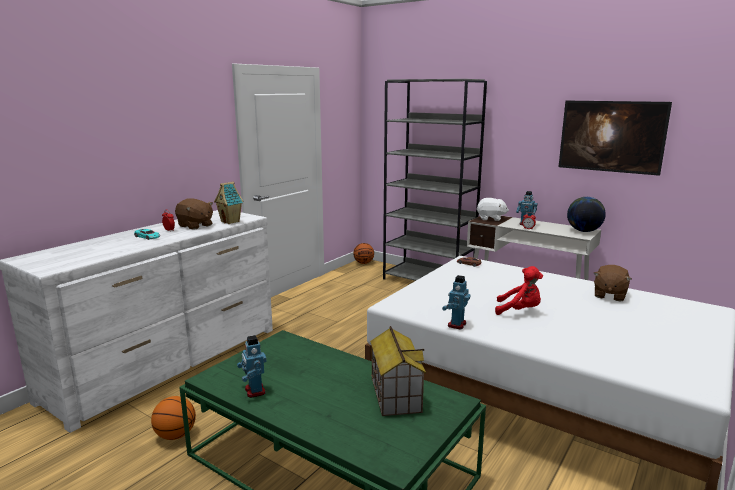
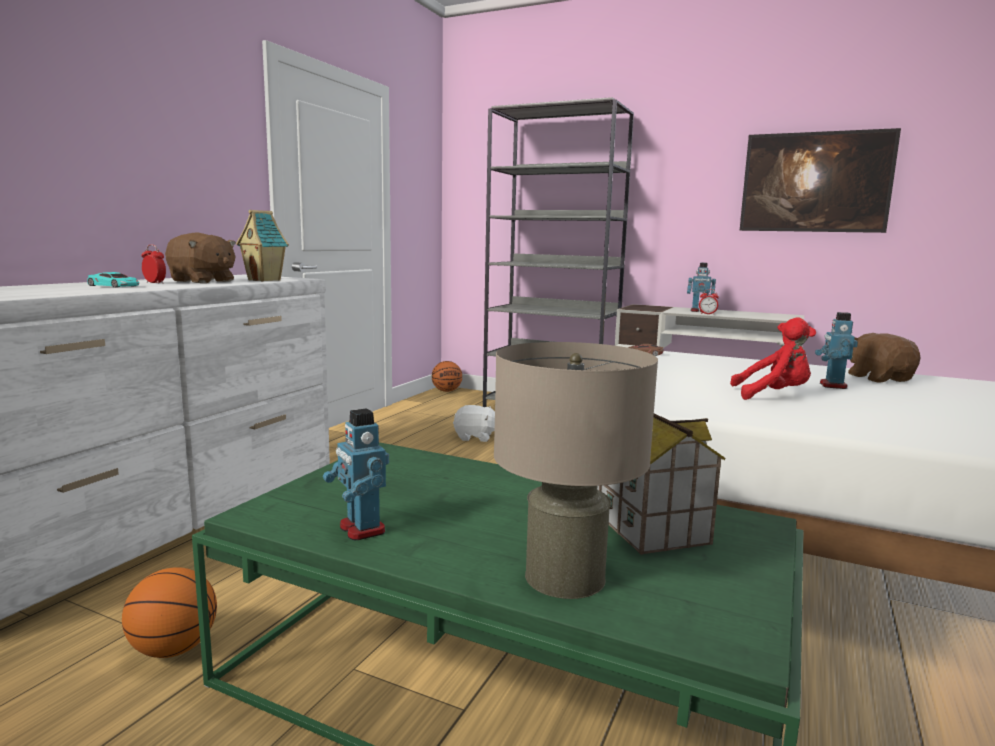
camera: 10 degrees left, 5 degrees down
toy robot [442,275,470,330] -> toy robot moved to [815,312,858,389]
white plush toy [476,198,509,221] -> white plush toy moved to [453,405,495,442]
globe [567,197,606,232] -> none
brown plush toy [593,265,632,301] -> brown plush toy turned 150 degrees clockwise [848,333,921,382]
none -> beige table lamp [494,342,658,599]

